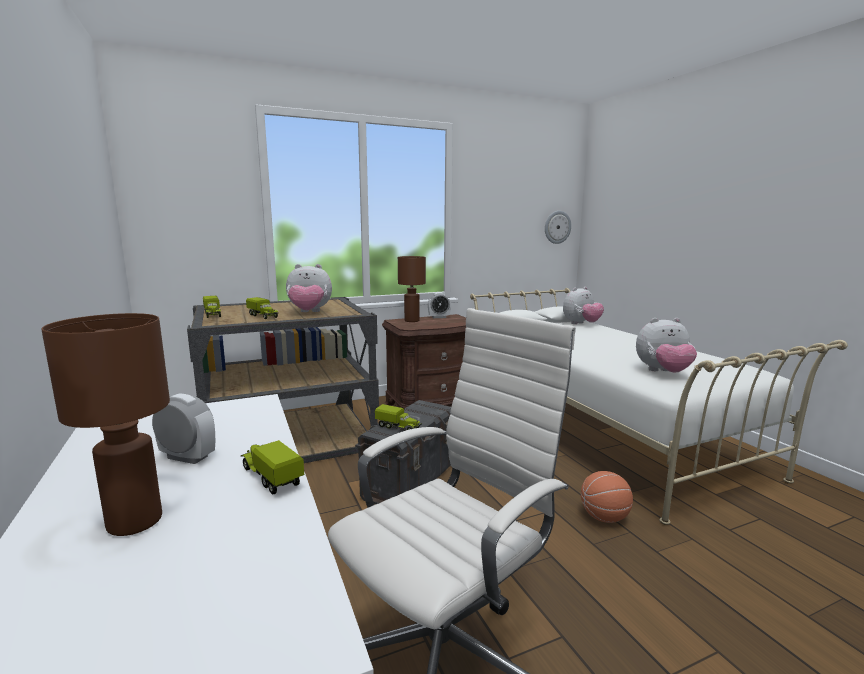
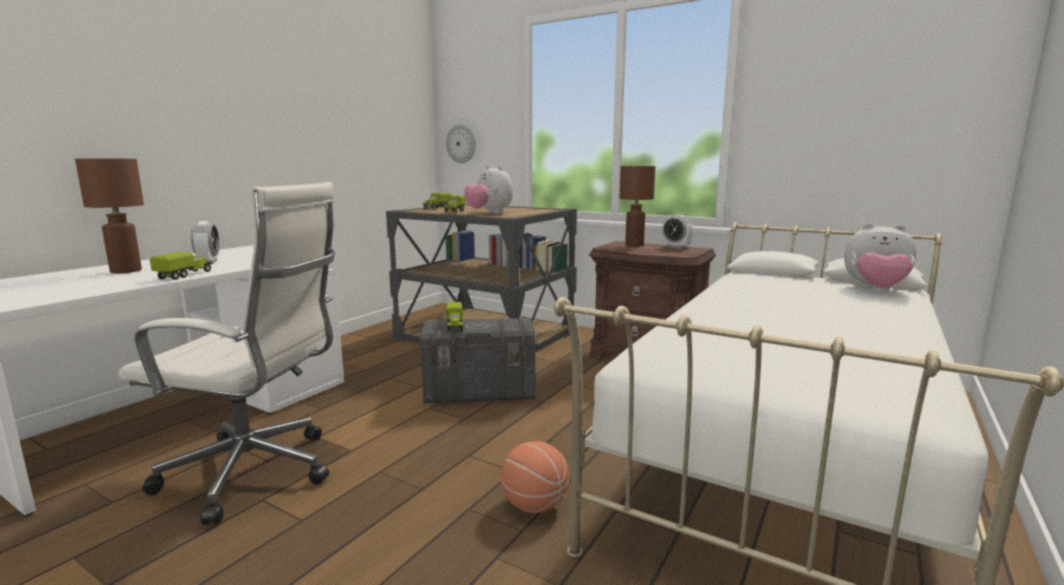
camera: 55 degrees right, 0 degrees up
wall clock [545,211,571,244] -> wall clock moved to [446,125,476,163]
plush toy [636,318,697,373] -> none

